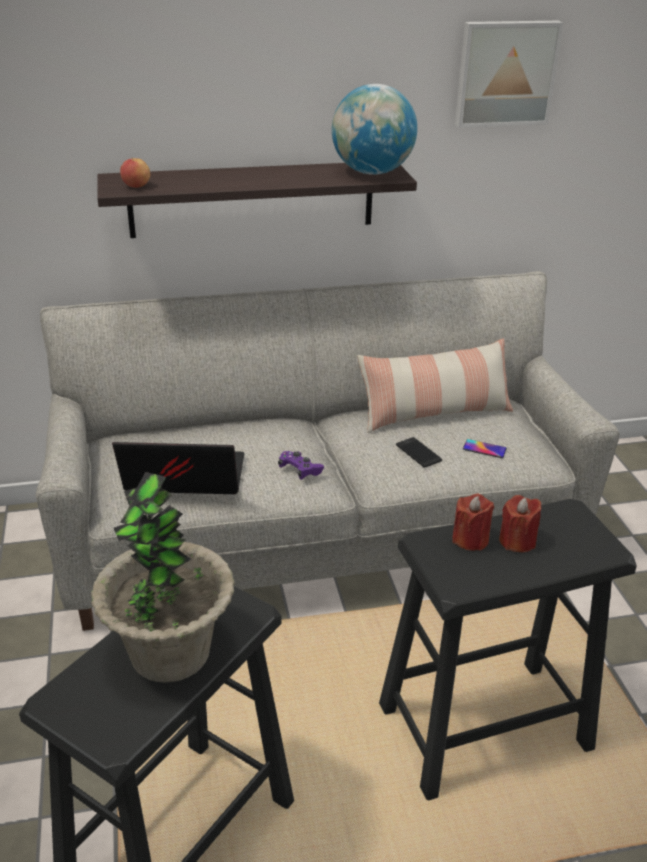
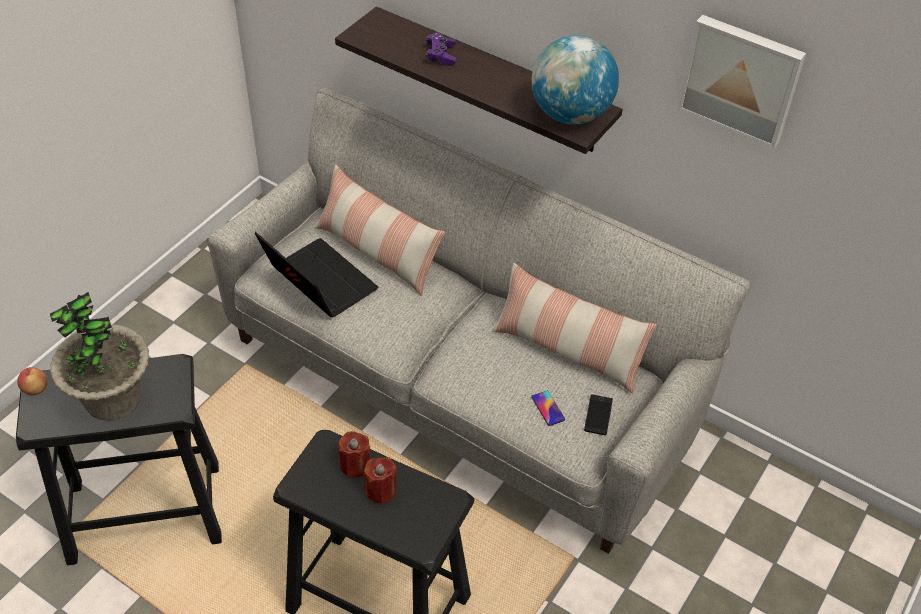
camera: 45 degrees right, 15 degrees up
apple [120,158,150,188] -> apple moved to [17,367,47,395]
purple game controller [278,451,324,480] -> purple game controller moved to [426,33,457,66]
phone [396,437,442,468] -> phone moved to [584,394,613,435]
none -> pillow [315,165,445,296]

